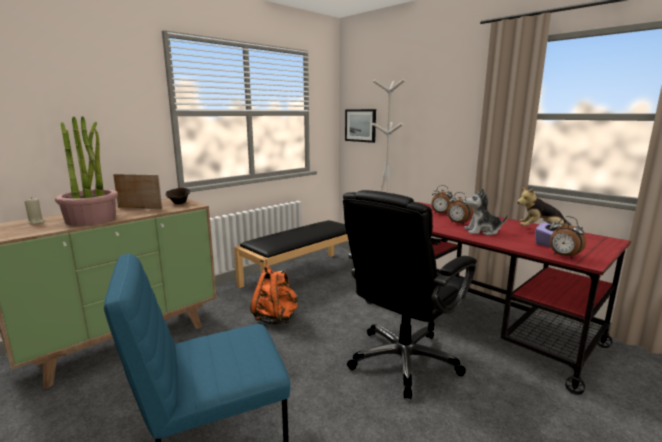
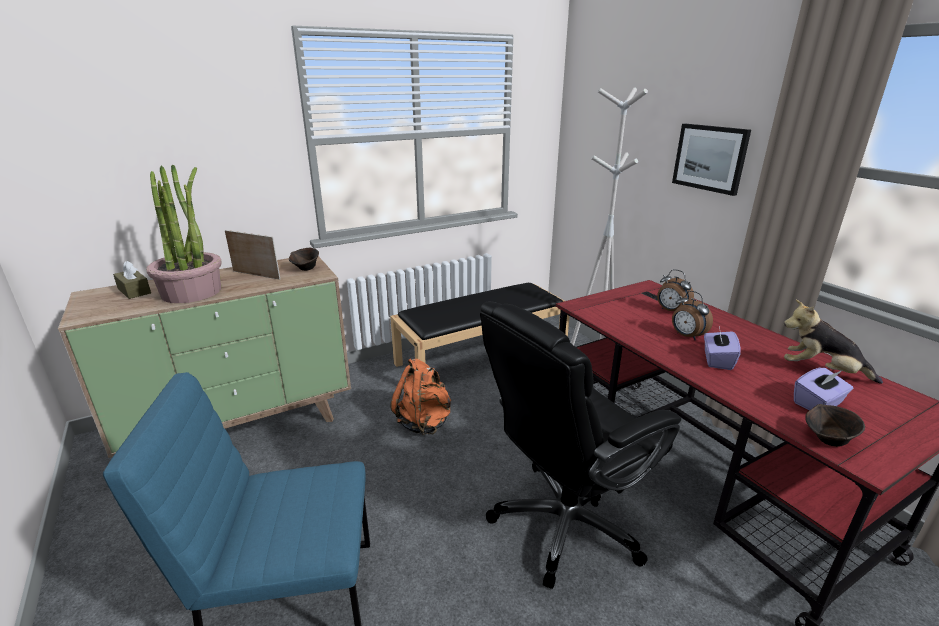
camera: 15 degrees right, 10 degrees up
beige candle [25,197,45,224] -> brown tissue box [113,261,151,299]
picture [345,109,376,143] -> picture moved to [672,123,751,196]
plush toy [464,188,508,235] -> purple tissue box [704,326,741,370]
alarm clock [550,216,586,259] -> brown bowl [805,404,865,447]

